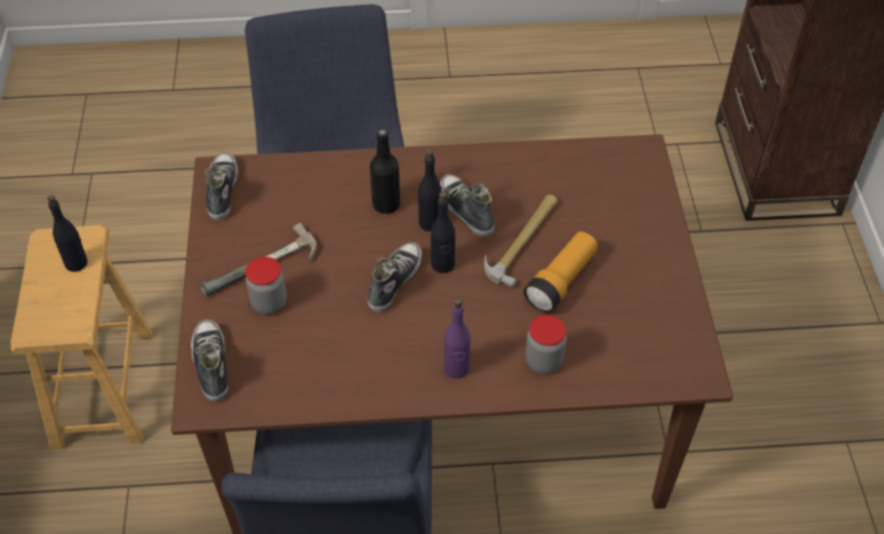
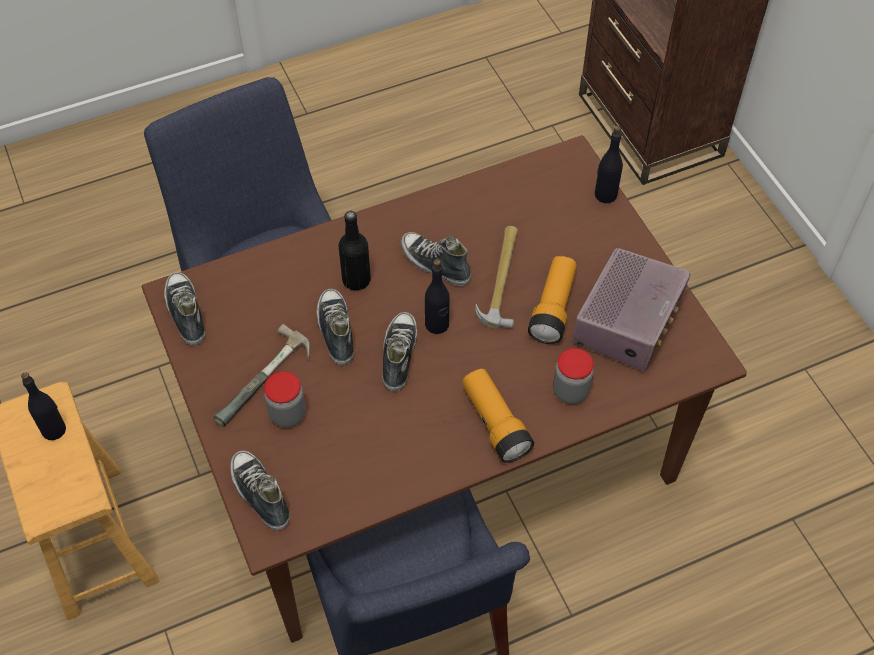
camera: 20 degrees left, 5 degrees up
black bottle [418,150,442,232] -> black bottle moved to [595,126,623,203]
purple bottle [444,298,471,378] -> flashlight [462,369,534,463]
none -> shoe [317,289,354,365]
none -> radio [573,248,690,371]

